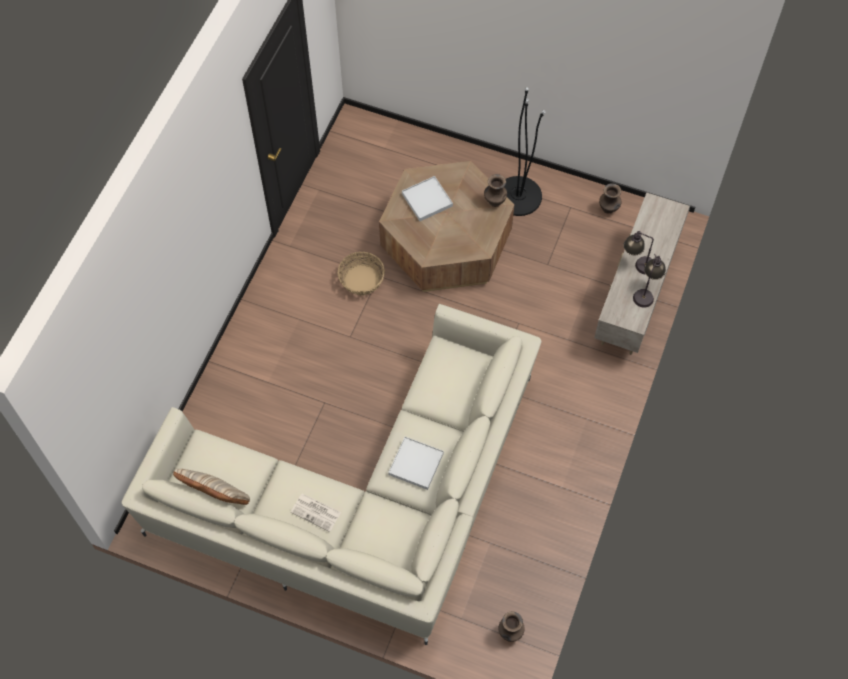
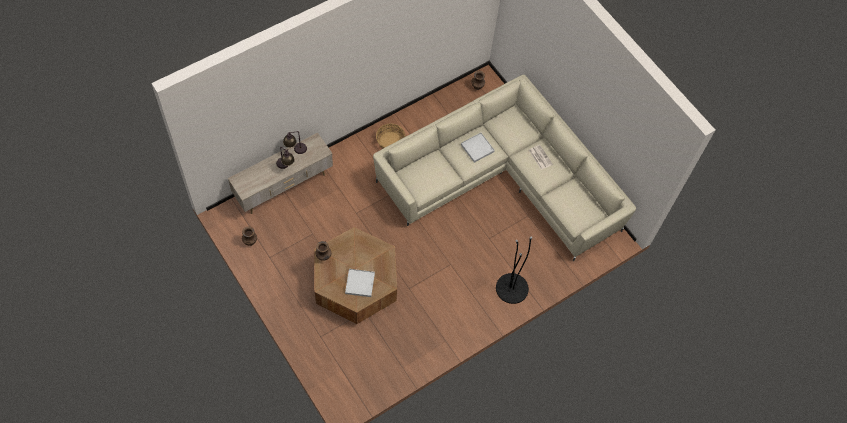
camera: 150 degrees left, 0 degrees up
beige pillow [173,469,250,505] -> none
basket [338,252,385,295] -> basket moved to [376,123,406,148]
black floor lamp [504,87,546,216] -> black floor lamp moved to [496,237,532,304]

